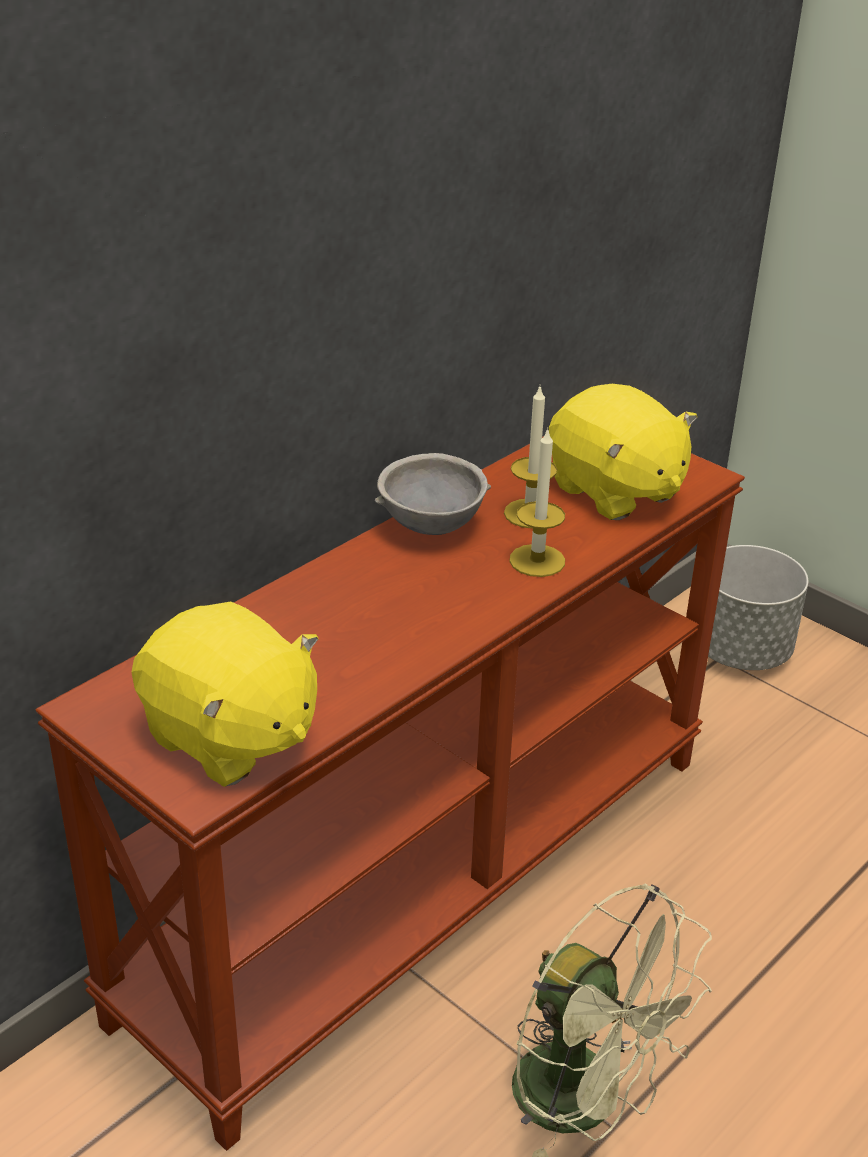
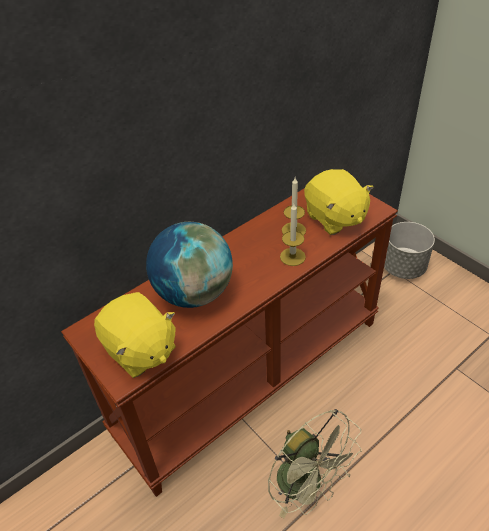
camera: 10 degrees right, 10 degrees up
grey bowl [375,453,491,535] -> none
none -> globe [146,222,233,308]

